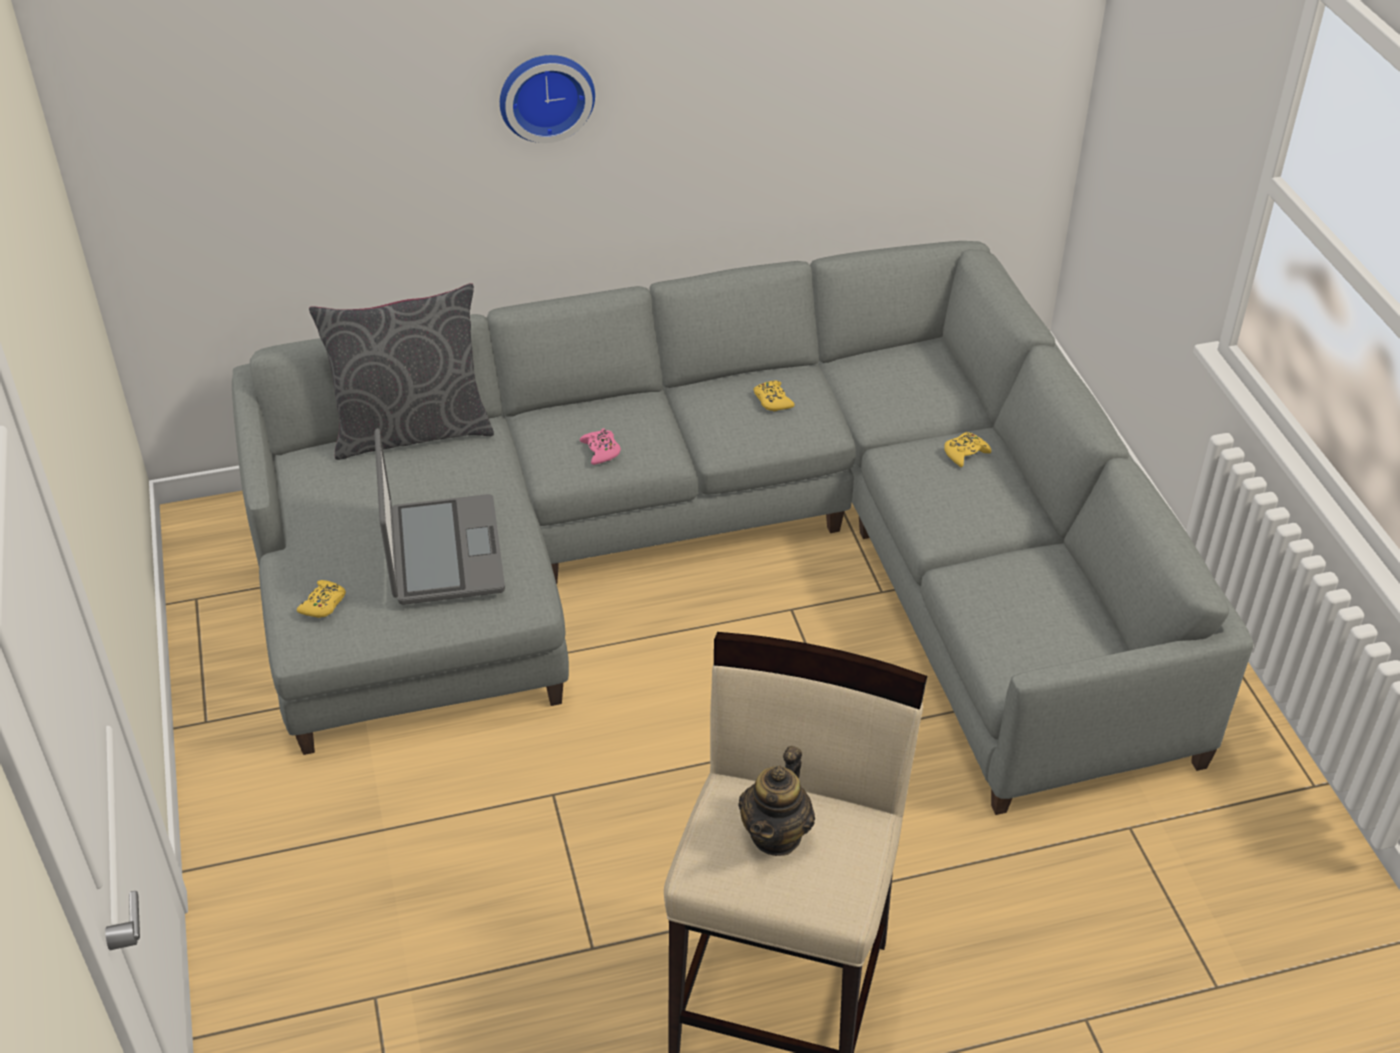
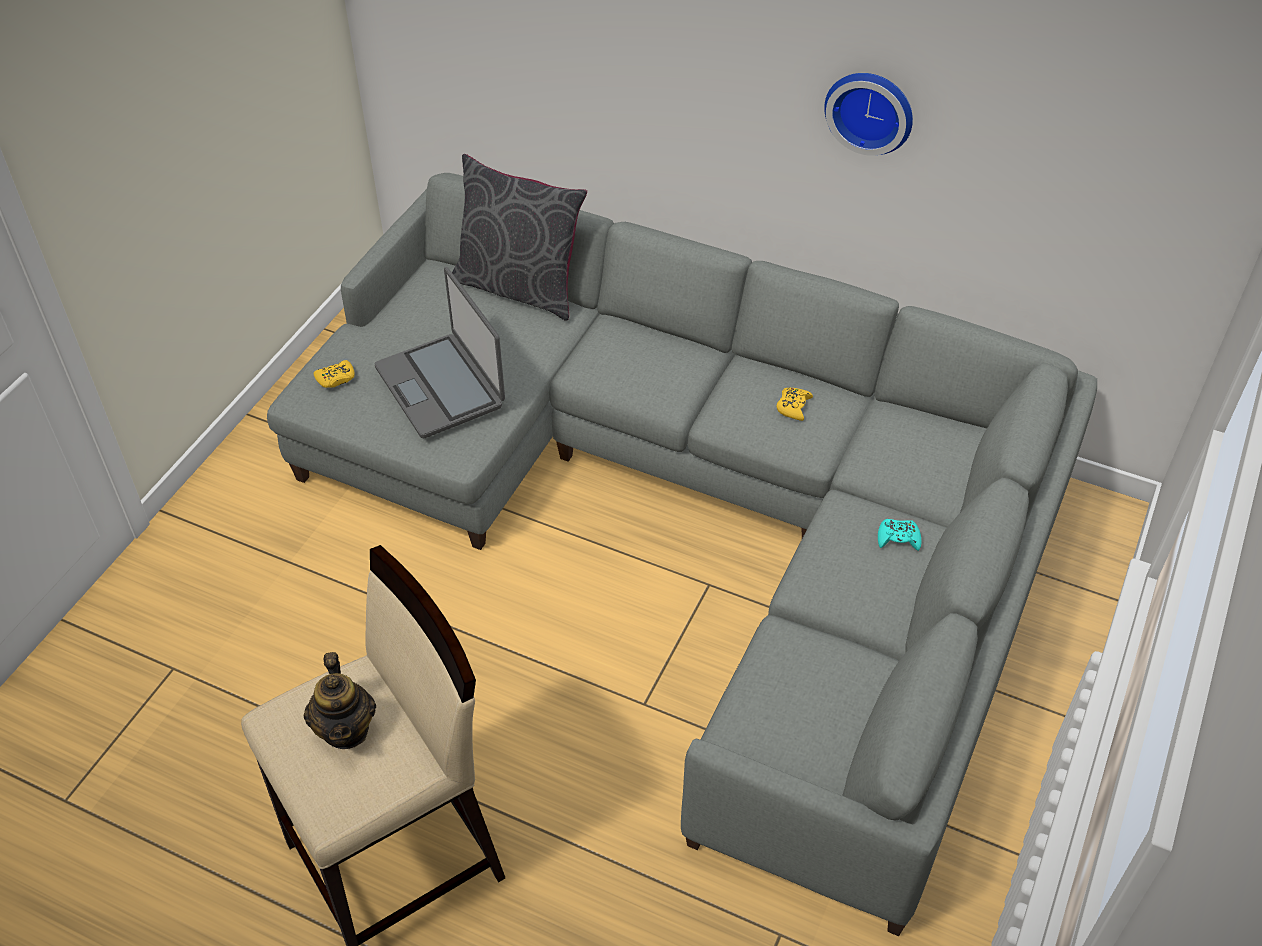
camera: 40 degrees right, 5 degrees up
laptop [374,428,505,605] -> laptop turned 120 degrees clockwise [375,267,505,438]
wall clock [500,55,595,143] -> wall clock moved to [824,73,913,156]
pink game controller [580,428,621,465] -> none
teapot [738,746,815,856] -> teapot turned 75 degrees counterclockwise [304,652,376,749]
yellow game controller [944,432,991,467] -> turquoise game controller [878,519,921,551]

